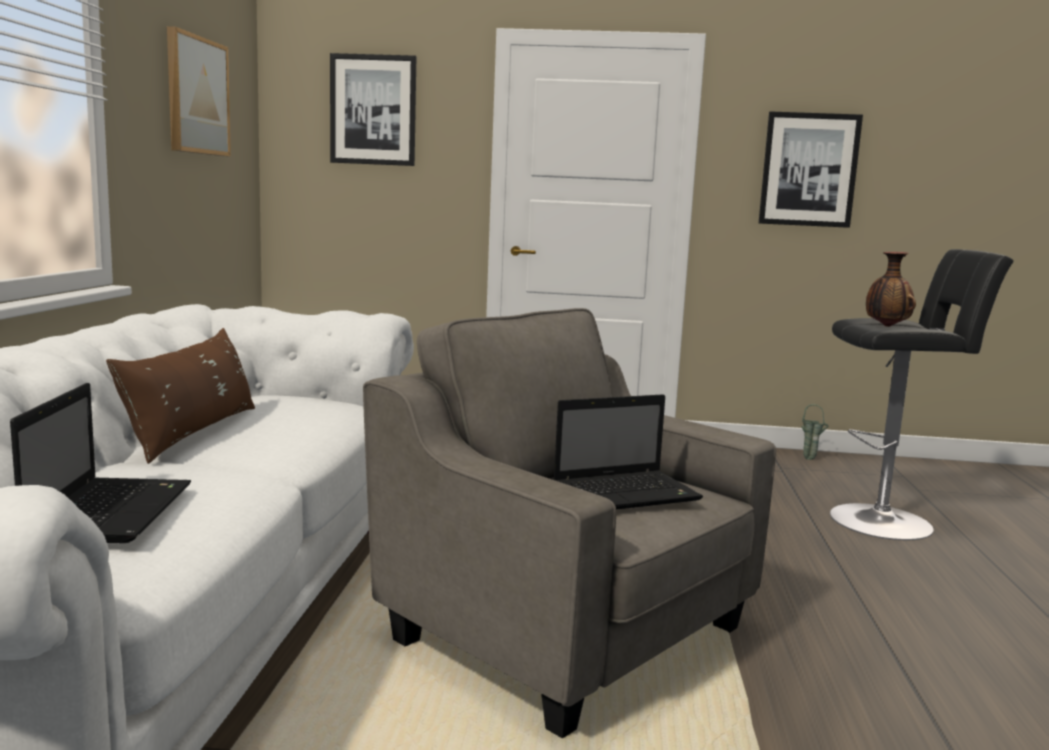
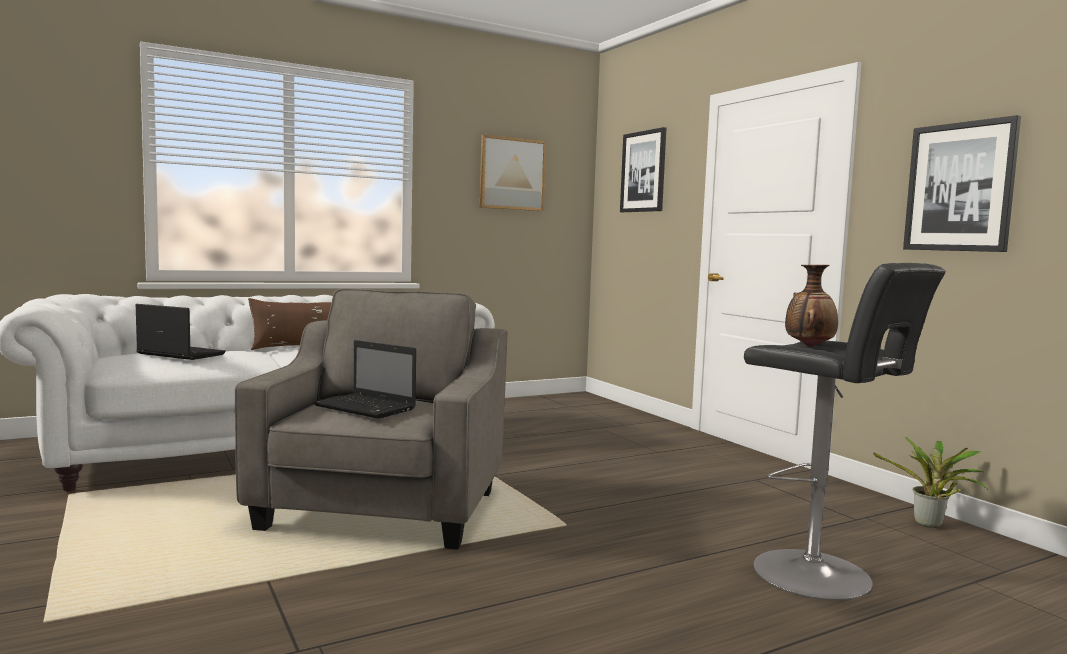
camera: 55 degrees right, 5 degrees down
laptop [10,383,191,543] -> laptop turned 120 degrees counterclockwise [136,304,226,360]
green vase [801,404,829,460] -> potted plant [873,437,988,528]

